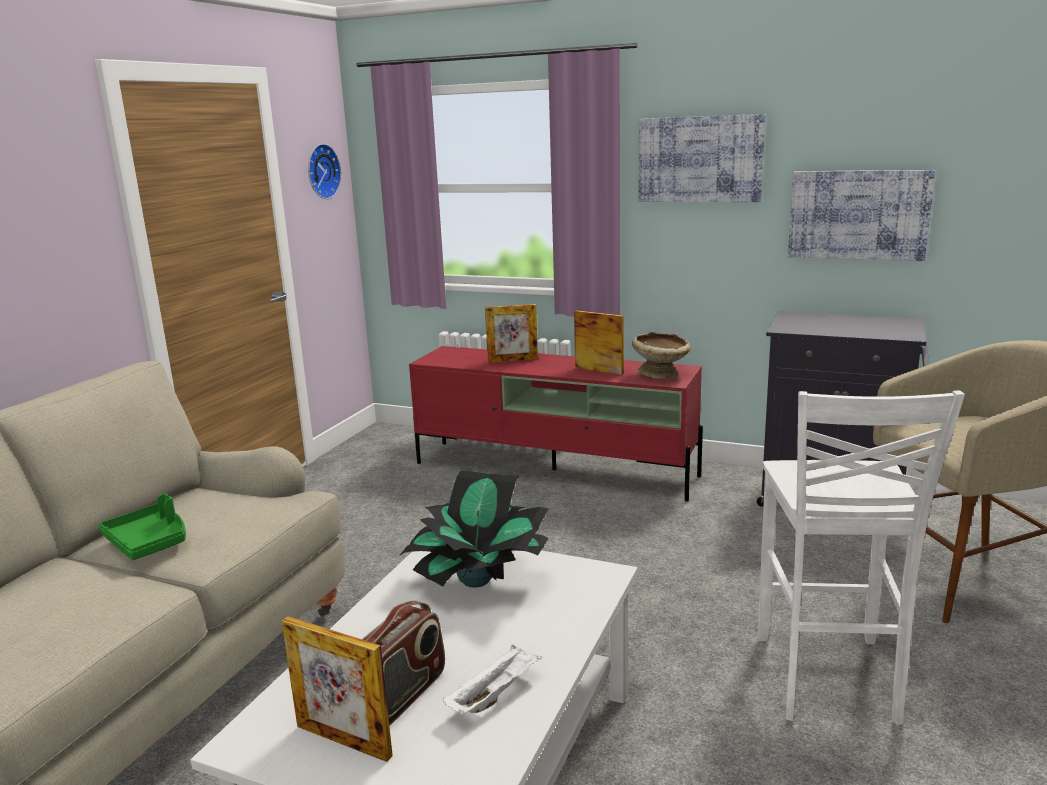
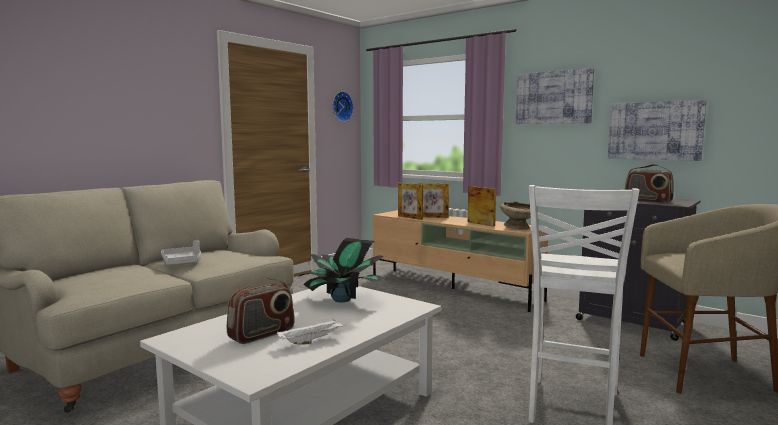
camera: 15 degrees right, 10 degrees down
green tray [99,493,186,560] -> grey tray [161,240,201,265]
picture frame [281,616,393,762] -> picture frame moved to [398,183,423,220]
red tv stand [409,346,703,501] -> beige tv stand [373,210,549,312]
none -> radio [625,164,674,203]

